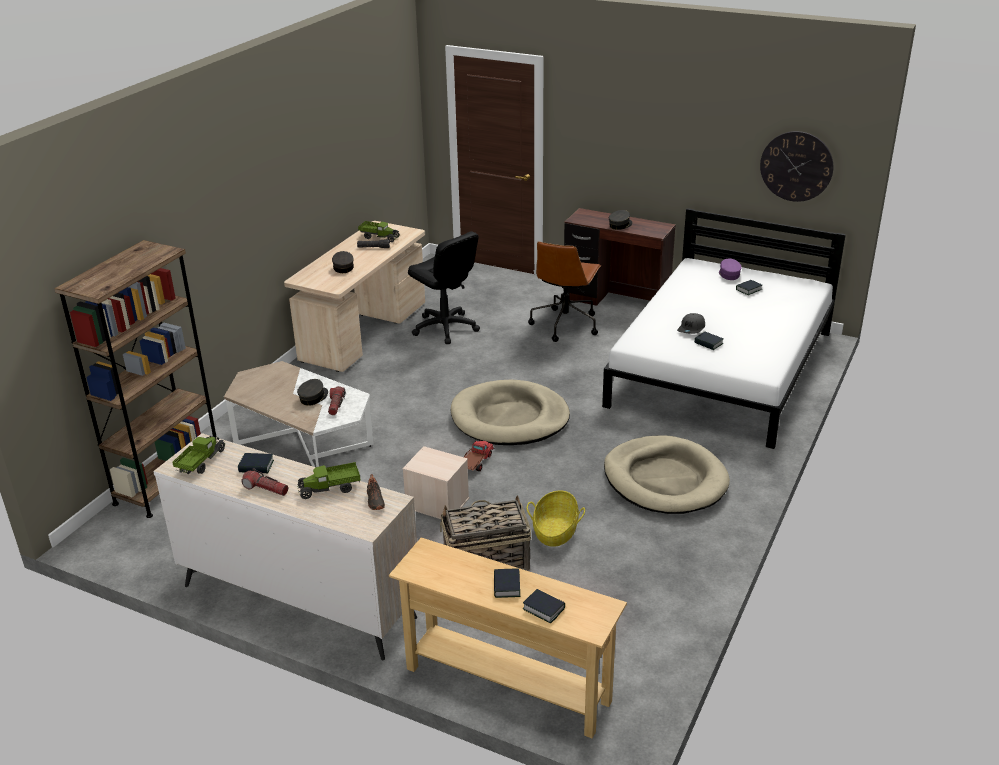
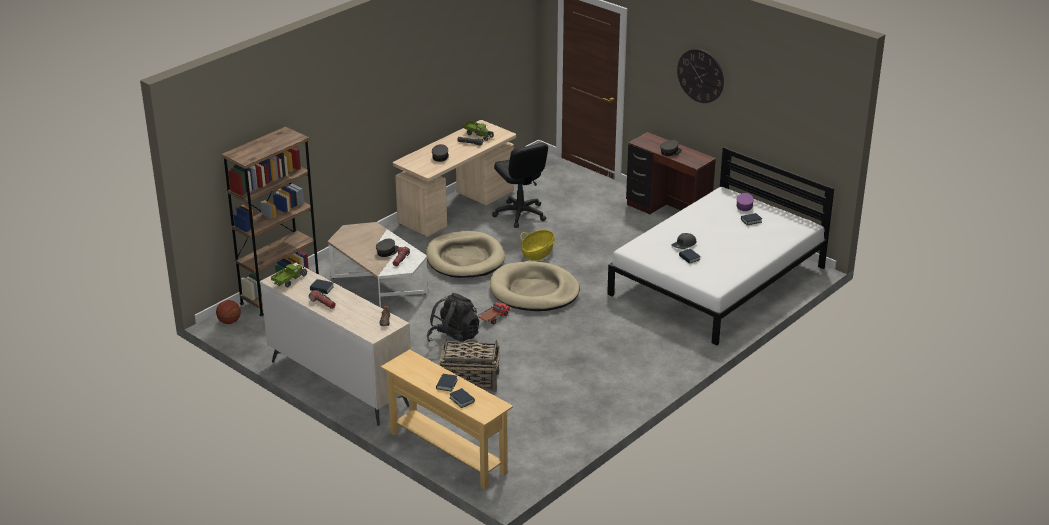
camera: 15 degrees right, 0 degrees up
toy truck [297,462,360,499] -> none
beige storage box [402,446,469,519] -> black backpack [426,293,479,342]
basket [527,490,585,547] -> basket moved to [520,230,556,261]
brown office chair [528,242,601,342] -> none
beige dog bed [604,435,730,514] -> beige dog bed moved to [426,231,505,278]
wall clock [760,131,833,202] -> wall clock moved to [677,49,724,103]
none -> basketball [216,300,241,324]

